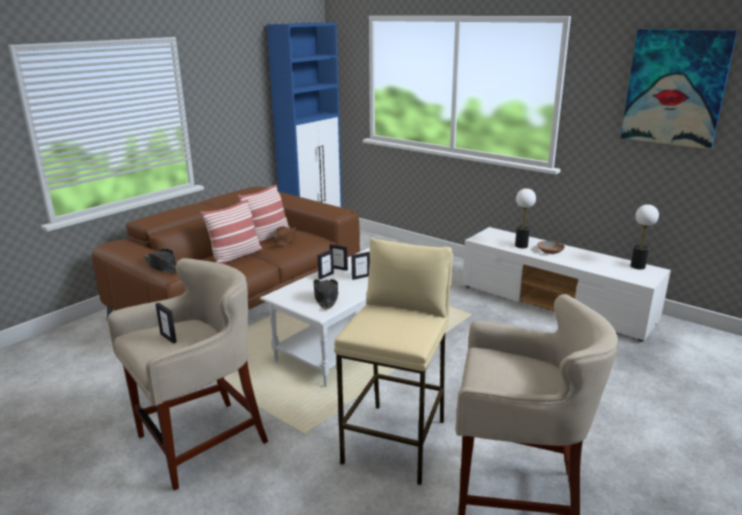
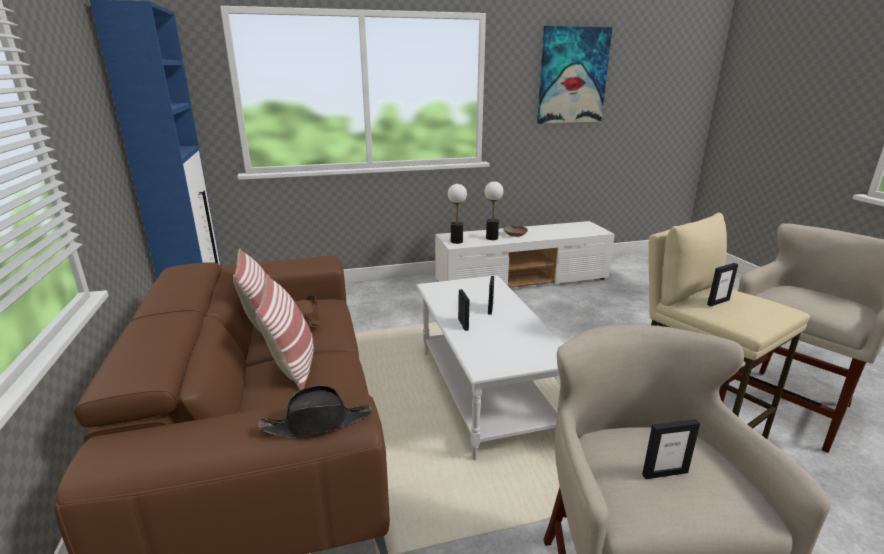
camera: 55 degrees left, 0 degrees up
black hat [313,279,339,310] -> none
picture frame [330,244,348,271] -> picture frame moved to [707,263,738,306]
table lamp [631,204,659,270] -> table lamp moved to [448,184,467,244]

